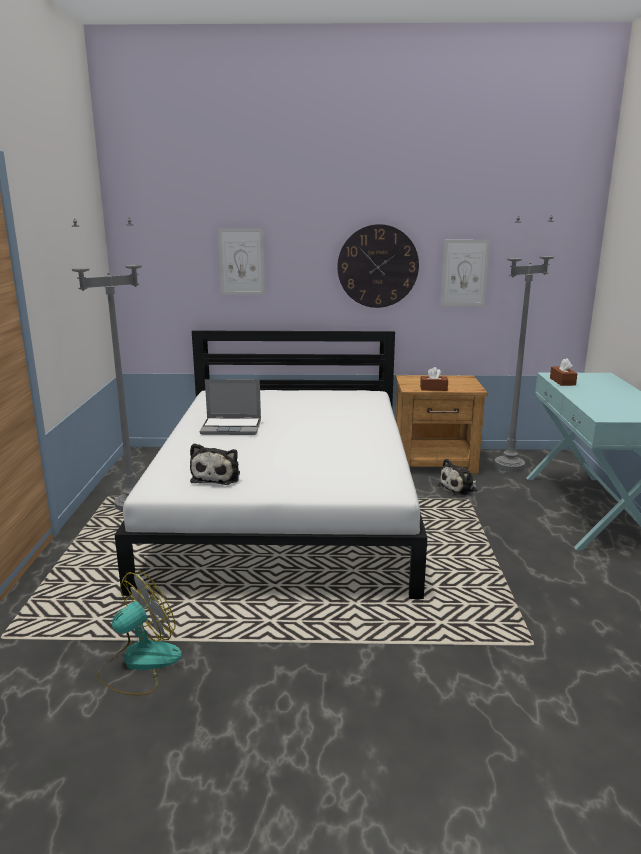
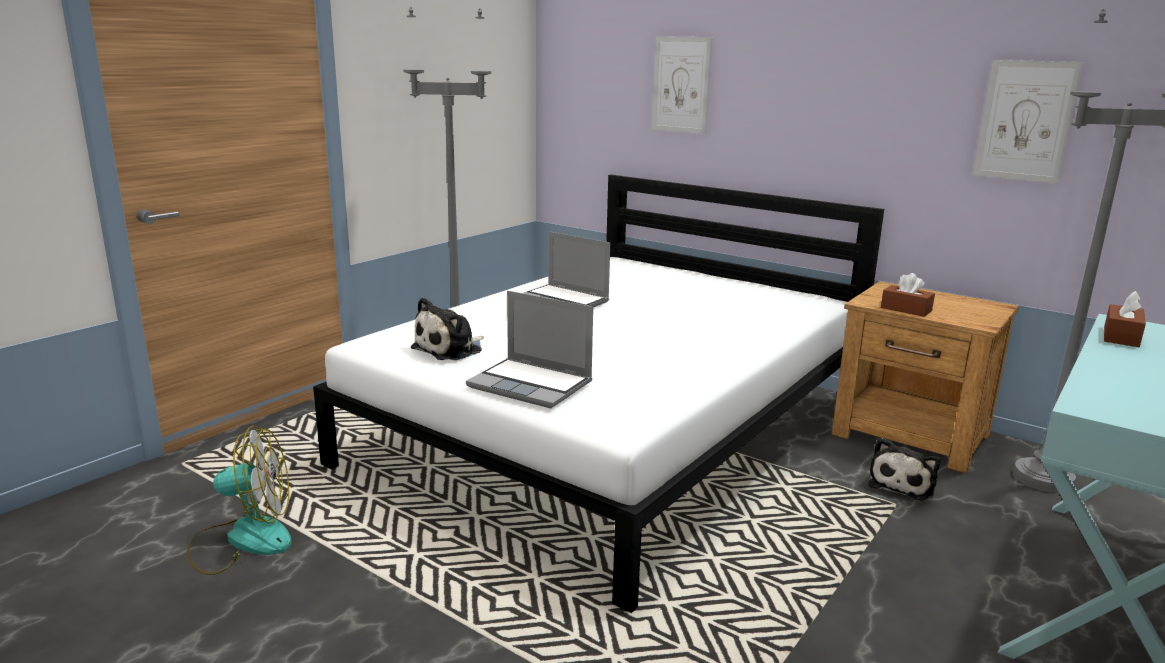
camera: 35 degrees right, 0 degrees up
wall clock [337,224,419,308] -> none
plush toy [438,459,478,496] -> plush toy turned 60 degrees counterclockwise [869,438,940,501]
none -> laptop [466,291,593,409]

